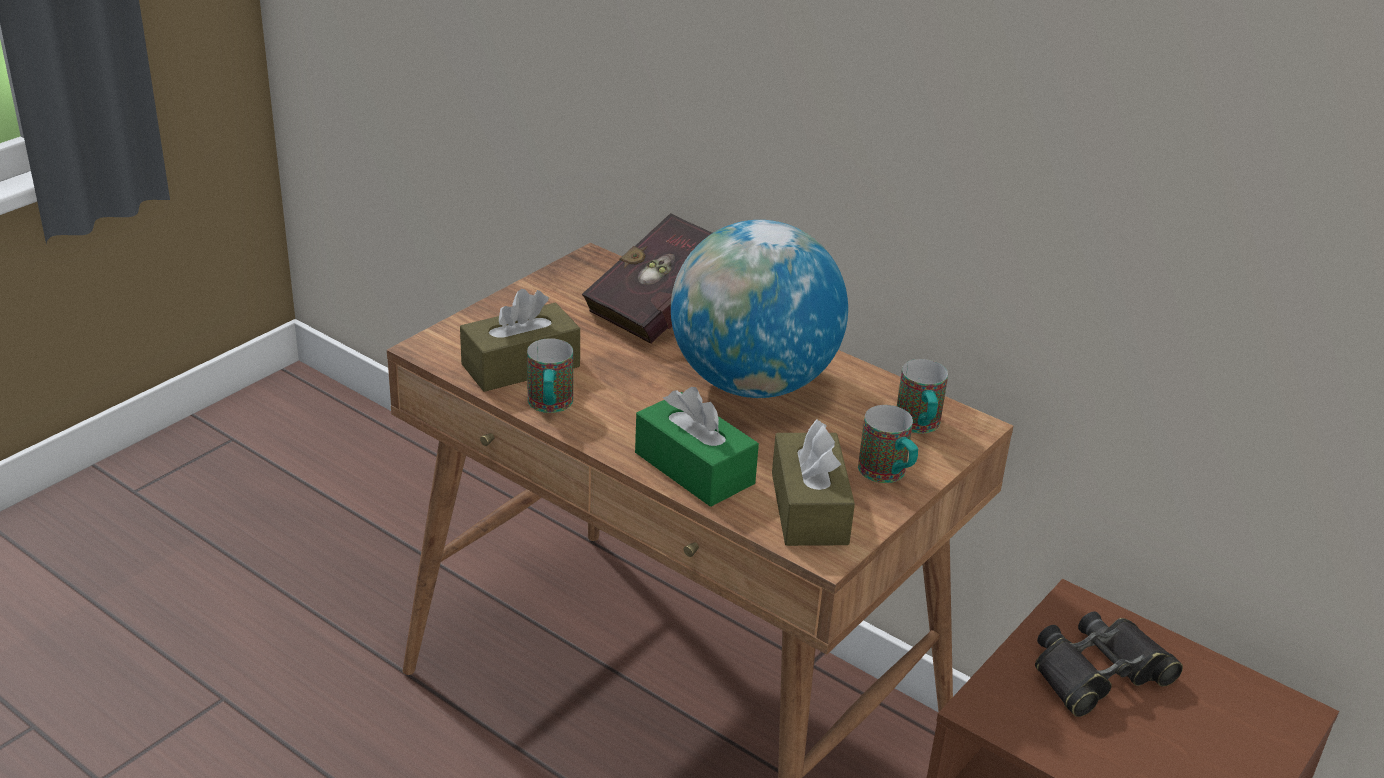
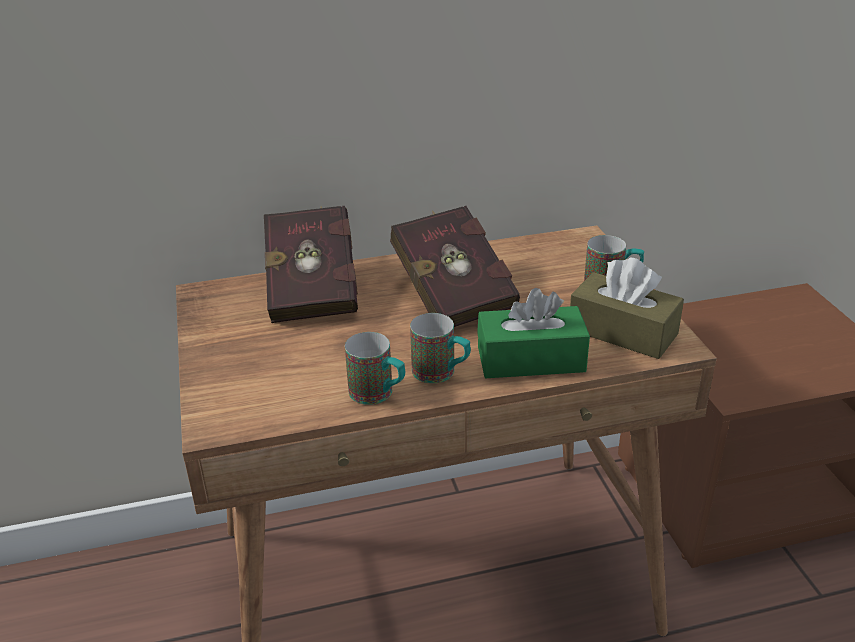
camera: 50 degrees left, 0 degrees up
brown tissue box [460,289,580,392] -> none
globe [671,220,848,398] -> red book [390,206,520,327]
mug [897,359,948,433] -> mug moved to [410,313,471,383]
black binoculars [1035,611,1183,717] -> none

